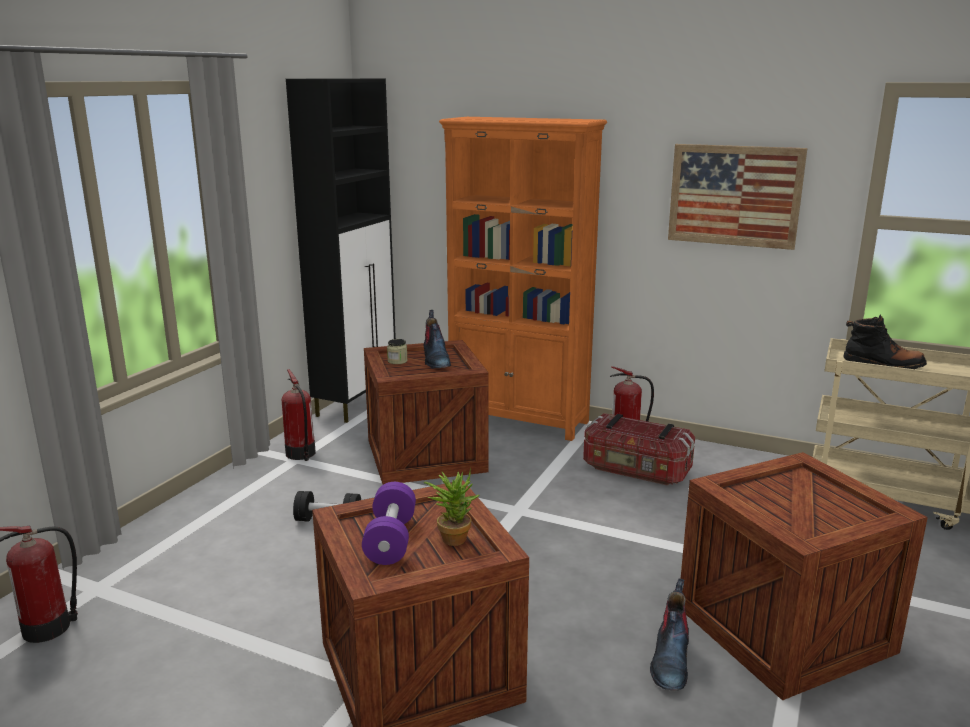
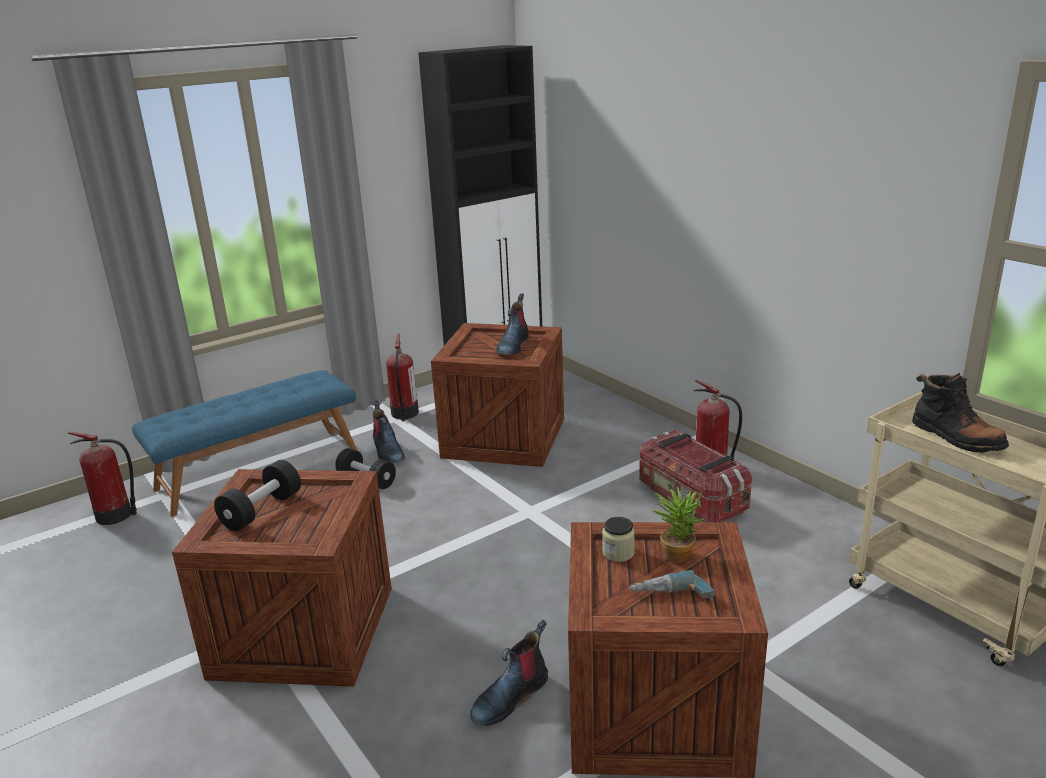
camera: 30 degrees right, 5 degrees up
purple dumbbell [362,482,416,565] -> black dumbbell [214,460,301,531]
jar [387,339,408,364] -> jar moved to [602,517,635,562]
potted plant [424,468,479,546] -> potted plant moved to [652,486,704,563]
orange bookcase [439,117,607,441] -> none
picture [668,144,807,250] -> none
none -> blue bench [132,370,358,517]
none -> boot [373,401,405,463]
none -> power drill [629,570,716,601]

